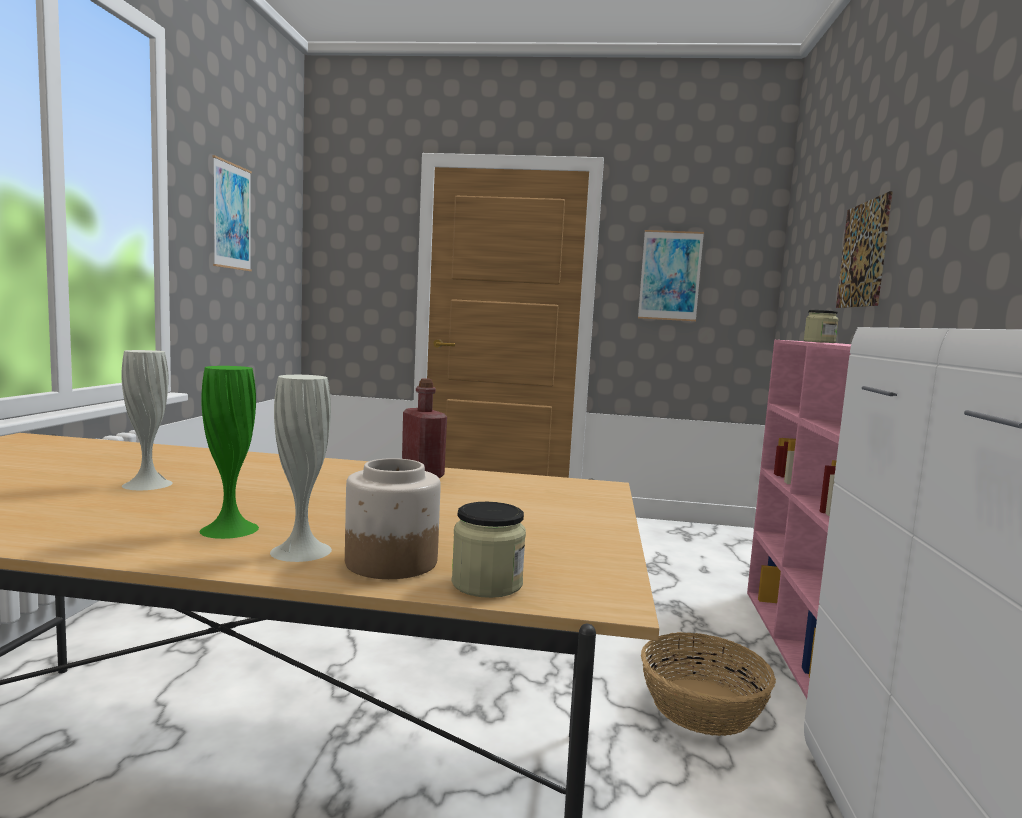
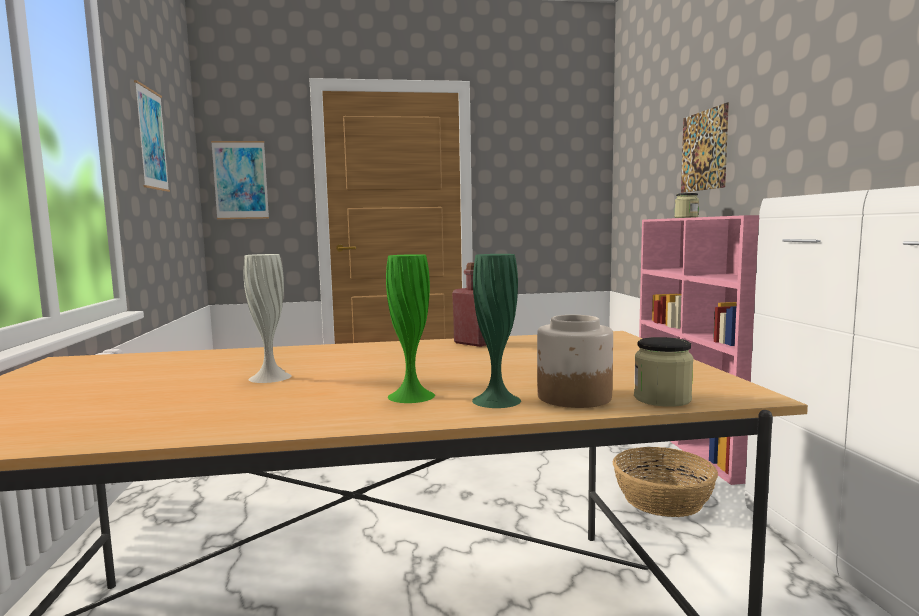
camera: 15 degrees left, 0 degrees up
white vase [270,375,332,562] -> green vase [472,254,521,408]
picture [638,230,704,321] -> picture moved to [211,141,269,219]

